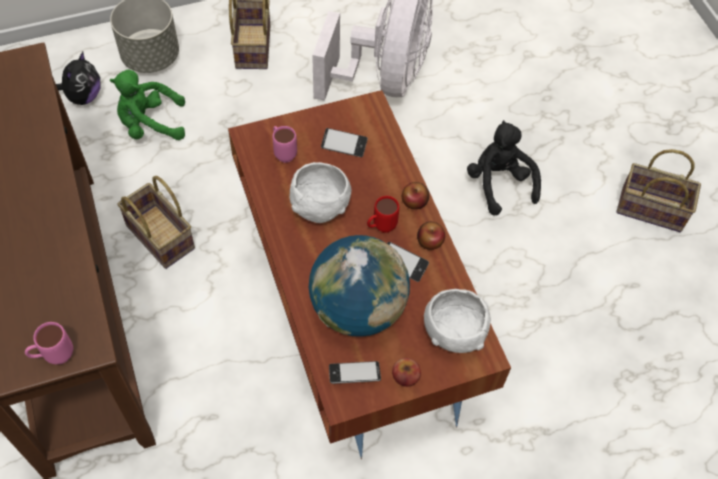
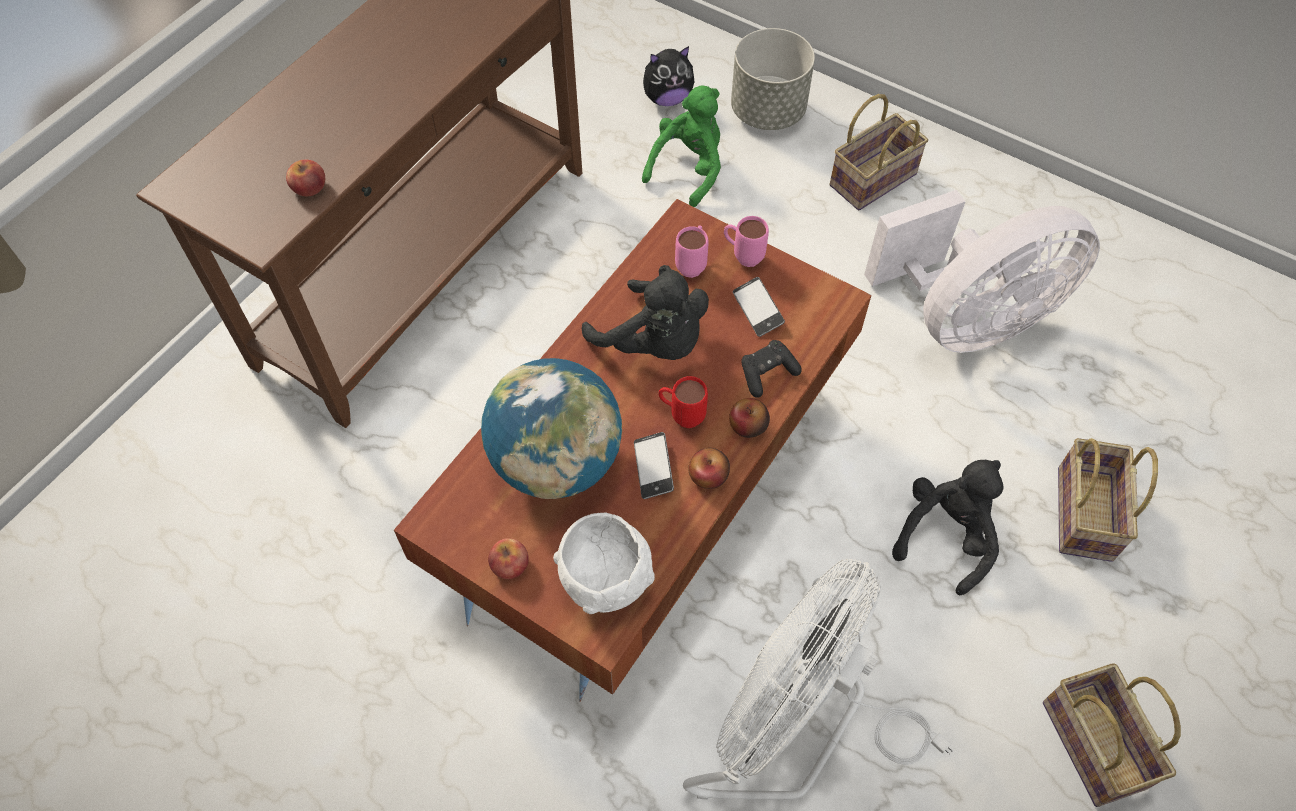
camera: 55 degrees right, 0 degrees up
pink mug [25,322,73,364] -> pink mug moved to [724,216,769,267]
green plush toy [110,70,185,140] -> green plush toy turned 75 degrees clockwise [642,86,721,207]
basket [117,176,195,269] -> basket moved to [1058,438,1158,562]
white bowl [290,162,352,223] -> black plush toy [582,265,709,360]
phone [329,361,381,384] -> none
none -> apple [286,160,325,196]
none -> white fan [683,559,952,800]
none -> black game controller [742,340,802,398]

